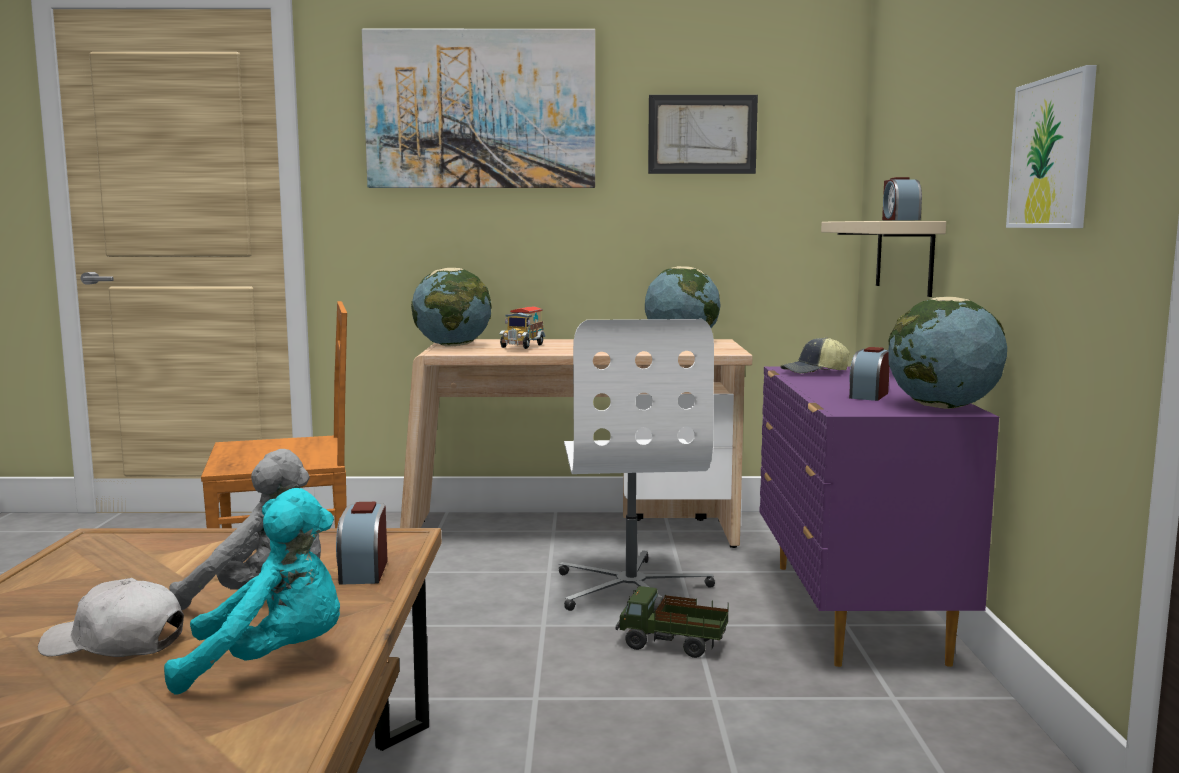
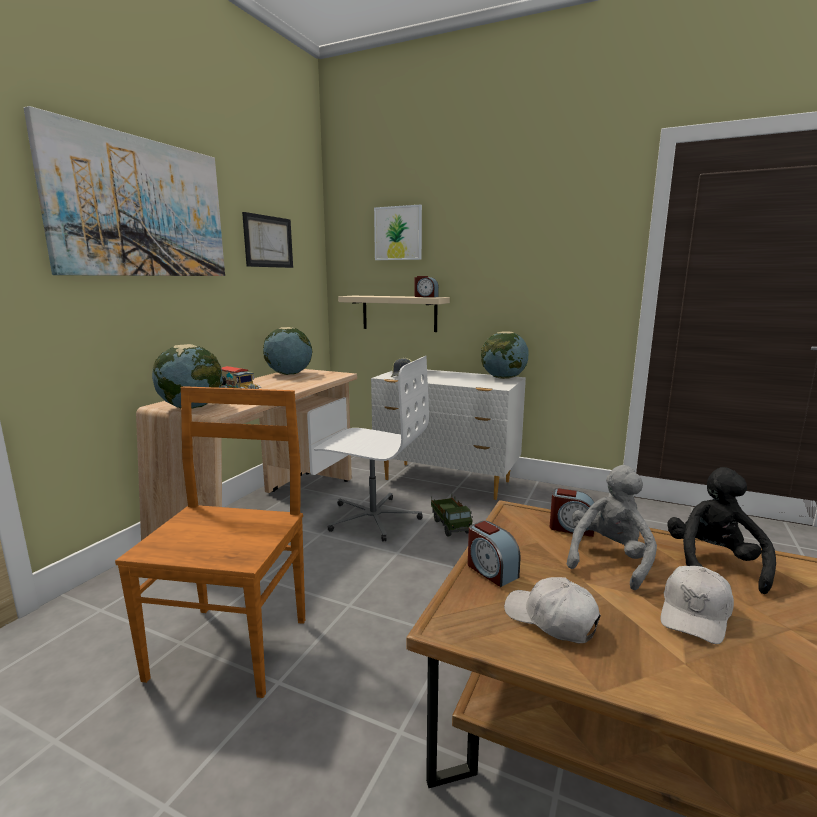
camera: 65 degrees left, 5 degrees up
turquoise plush toy [164,488,340,694] -> black plush toy [667,467,776,594]
toy truck [616,586,729,658] -> toy truck turned 60 degrees counterclockwise [431,496,473,536]
purple dresser [760,366,999,667] -> white dresser [371,370,526,500]
alarm clock [849,347,890,401] -> alarm clock moved to [468,521,521,587]
picture [1006,65,1097,228] -> picture moved to [374,204,422,260]
none -> white cap [504,577,601,643]

